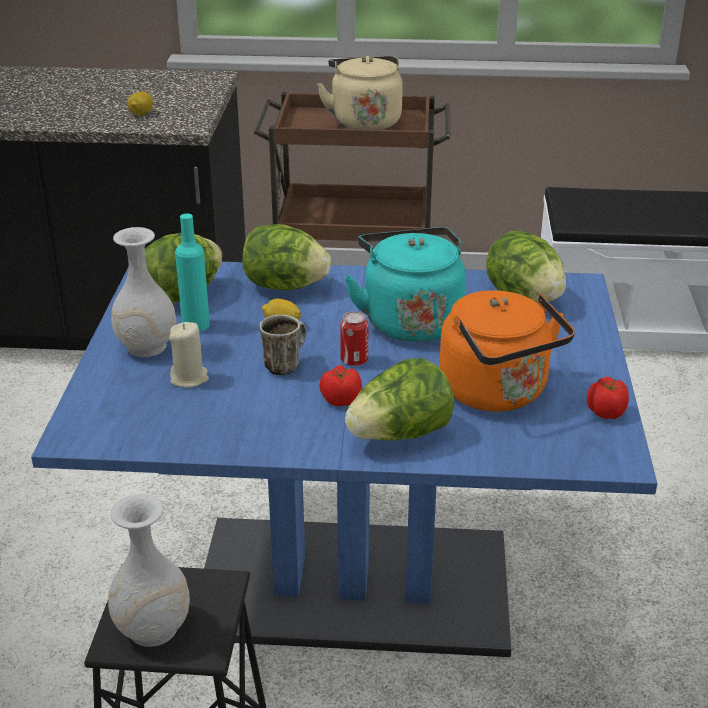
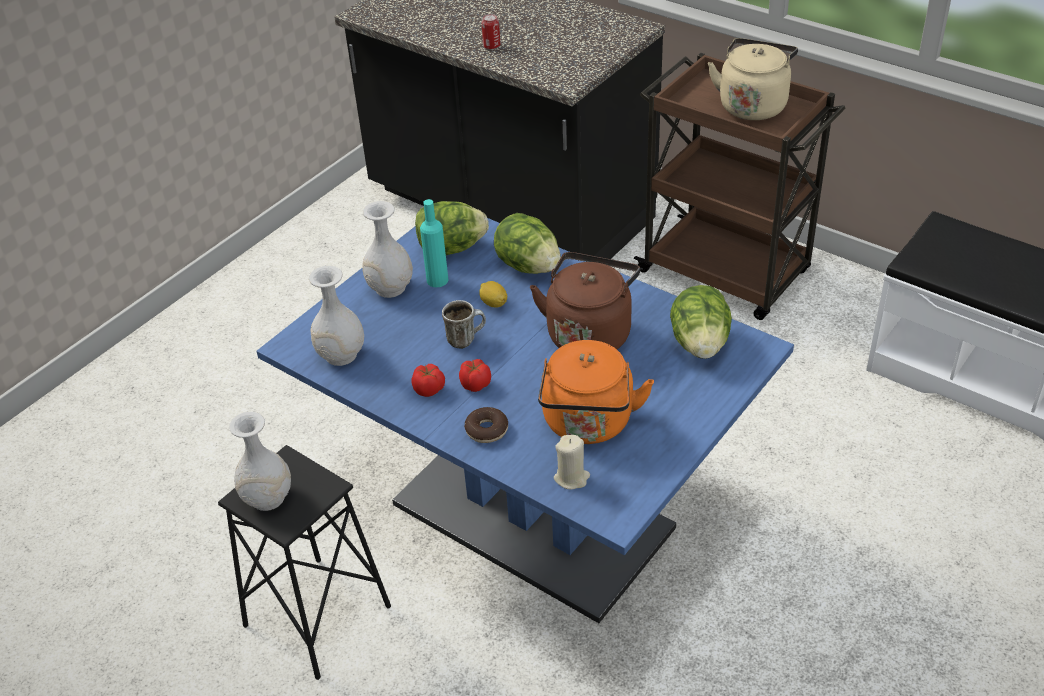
camera: 35 degrees right, 10 degrees up
lemon [127,92,153,115] -> none
beige candle [169,322,209,388] -> beige candle moved to [554,435,590,490]
can [340,312,368,366] -> can moved to [482,14,500,50]
turquoise kettle [345,227,466,342] -> brown kettle [530,252,640,349]
lettuce [345,358,454,440] -> donut [464,407,508,443]
tomato [587,377,629,419] -> tomato moved to [411,364,445,397]
none -> white vase [309,266,364,366]

